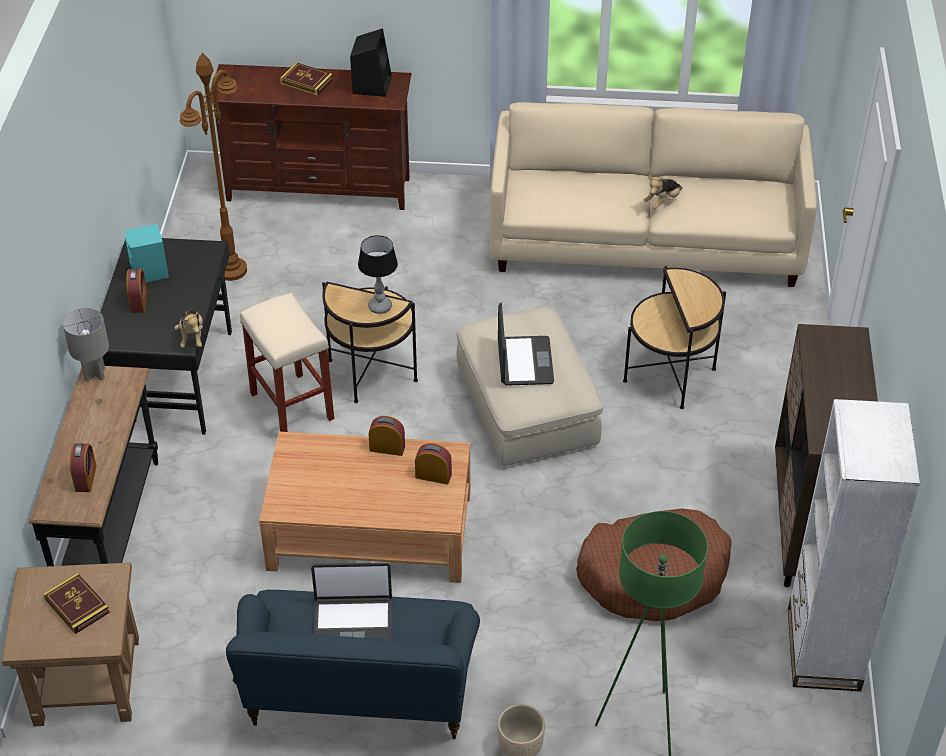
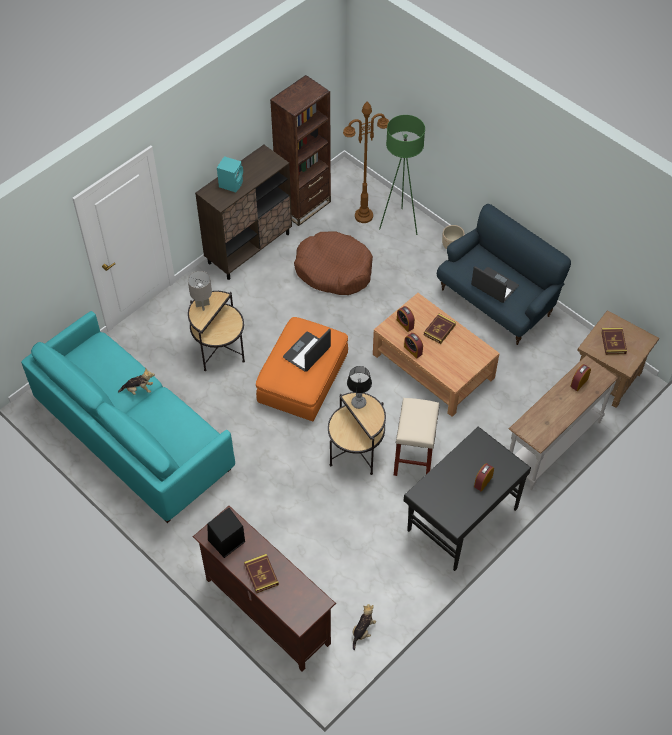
camera: 140 degrees left, 10 degrees up
black console table [29,366,158,566] -> white console table [509,355,618,490]
grey table lamp [63,308,109,382] -> grey table lamp moved to [188,271,212,311]
turquoise speaker [125,224,169,282] -> turquoise speaker moved to [217,156,243,193]
plush toy [174,310,203,348] -> plush toy moved to [352,604,376,650]
brown floor lamp [180,53,247,281] -> brown floor lamp moved to [343,102,389,223]
beige ottoman [457,307,603,466] -> orange ottoman [256,317,348,421]
beige sofa [489,102,817,287] -> turquoise sofa [21,311,235,523]
white bookcase [788,399,920,691] -> brown bookcase [270,75,331,226]
none -> book [423,314,456,344]

